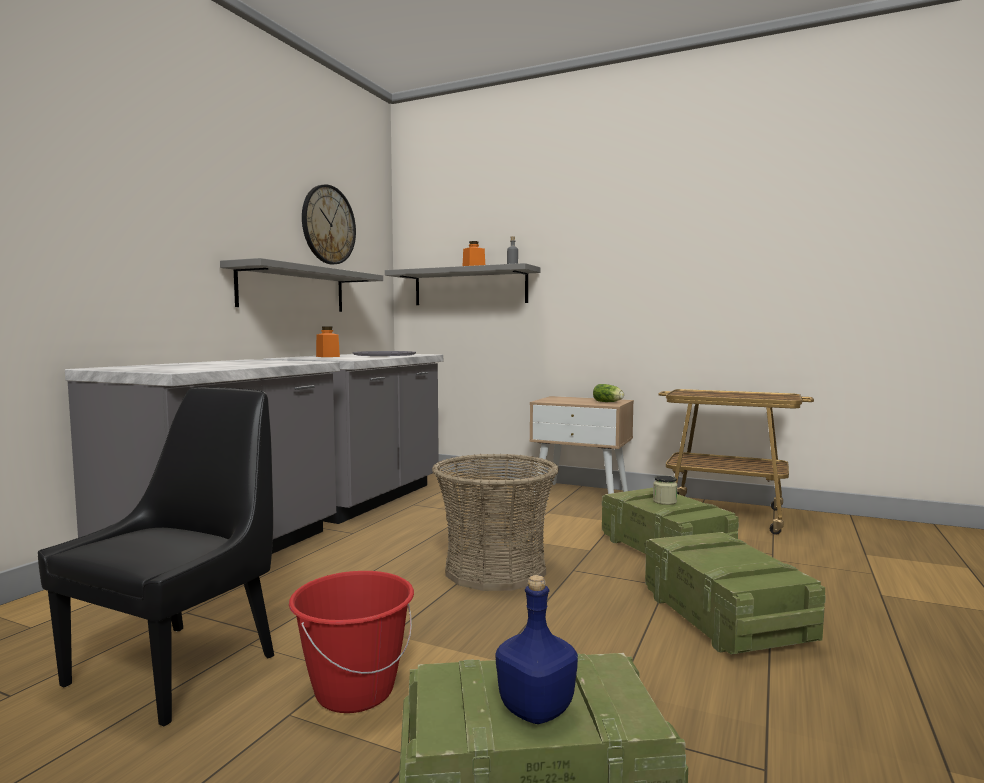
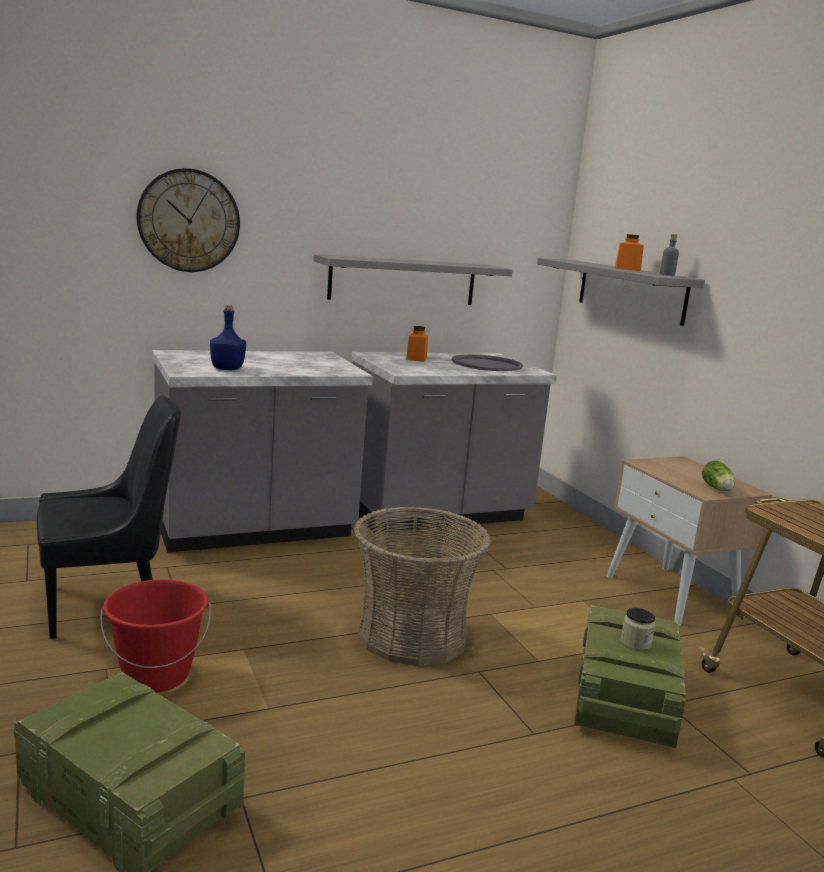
camera: 40 degrees right, 10 degrees up
wall clock [302,184,356,264] -> wall clock moved to [137,168,240,272]
blue bottle [496,575,578,724] -> blue bottle moved to [210,305,246,370]
crate [645,532,826,654] -> none

